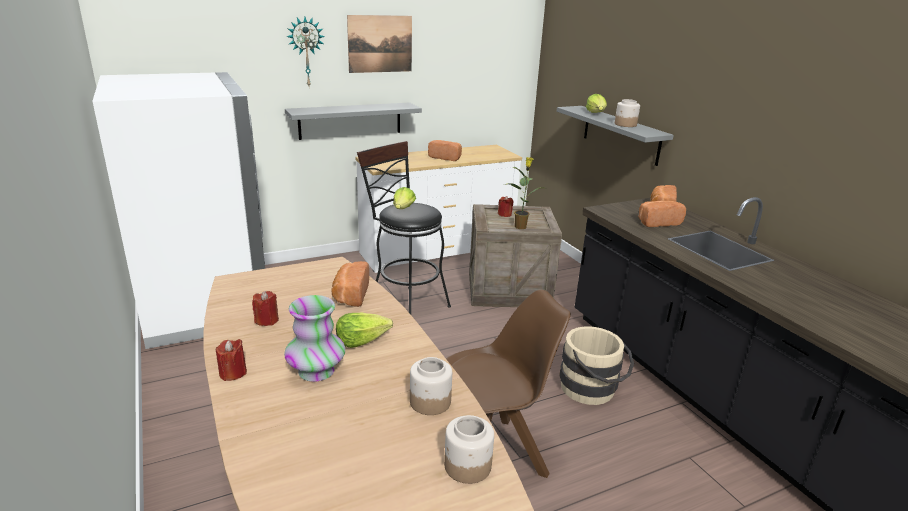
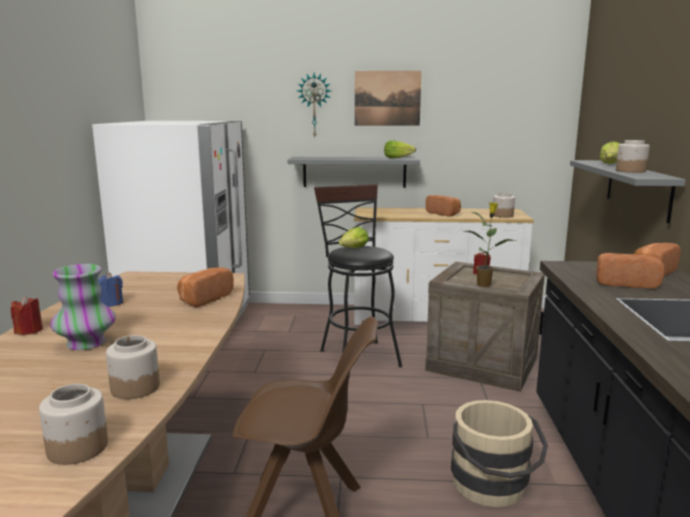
camera: 30 degrees right, 10 degrees down
red candle [252,291,279,326] -> blue candle [98,273,123,307]
lettuce [336,313,393,348] -> lettuce moved to [384,140,416,158]
none -> jar [493,193,515,218]

